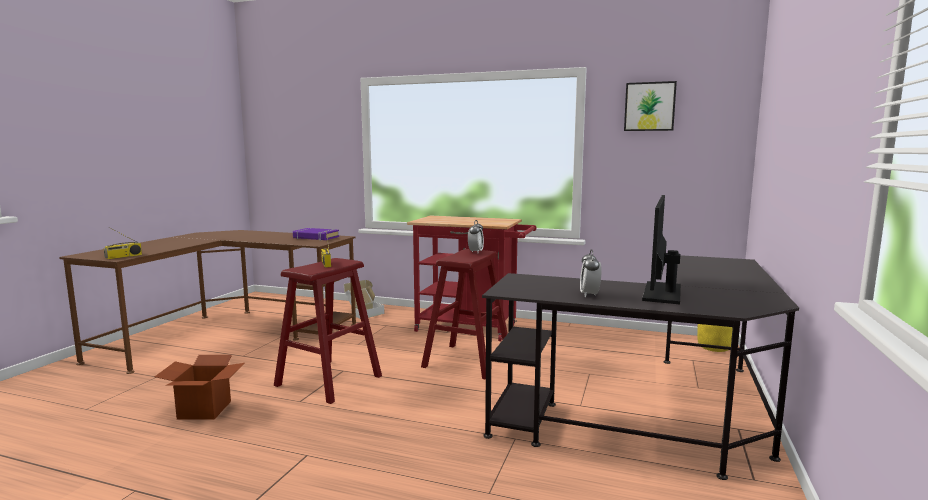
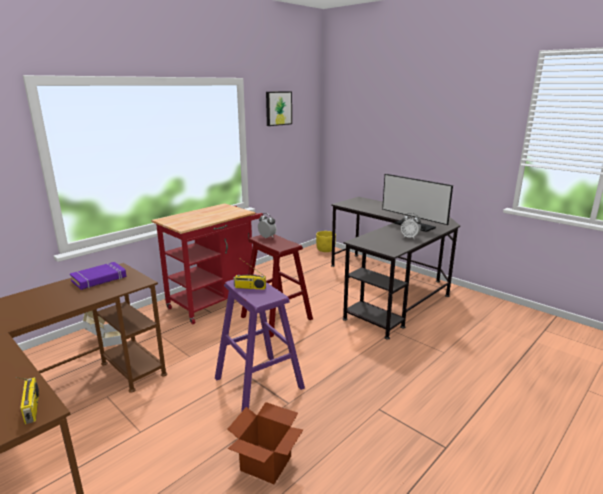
camera: 65 degrees left, 10 degrees up
red stool [274,258,382,404] -> purple stool [215,274,305,412]

